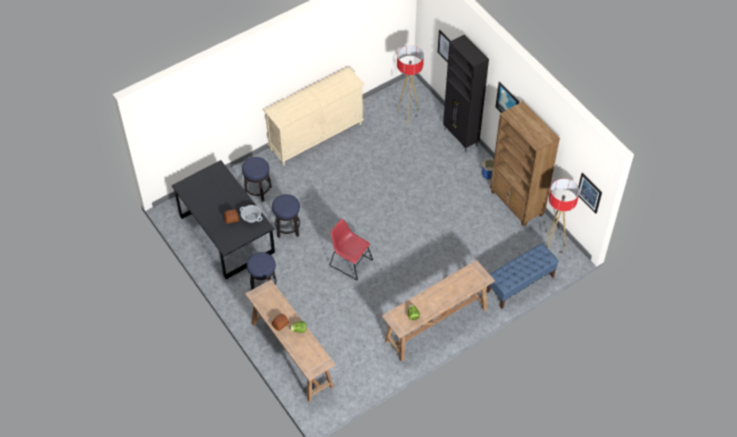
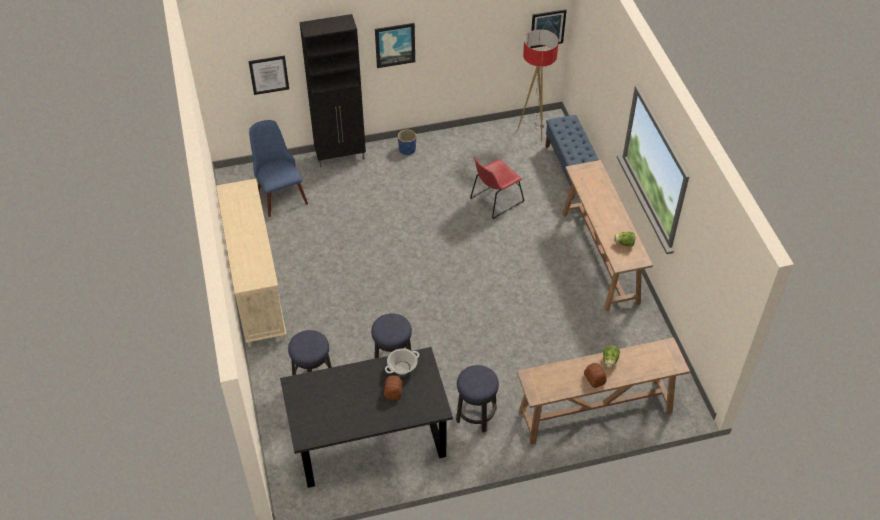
camera: 70 degrees left, 5 degrees down
red chair [330,219,373,280] -> red chair moved to [470,157,524,219]
floor lamp [397,45,424,123] -> blue chair [249,120,308,217]
brown bookcase [490,101,560,227] -> none

